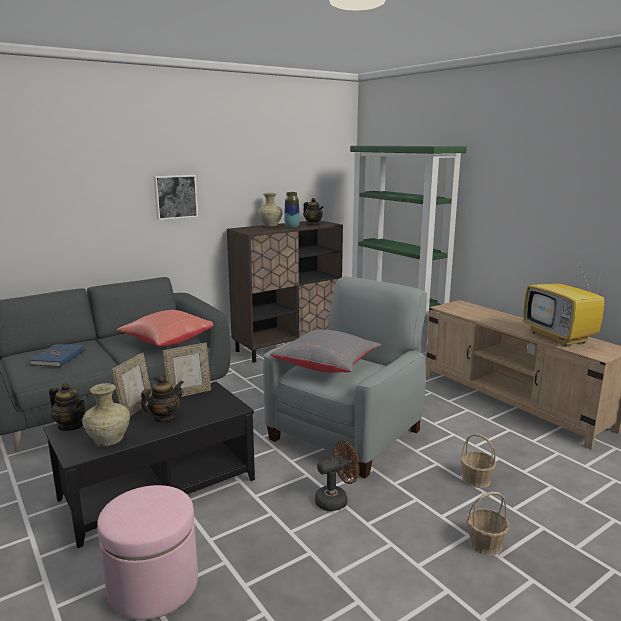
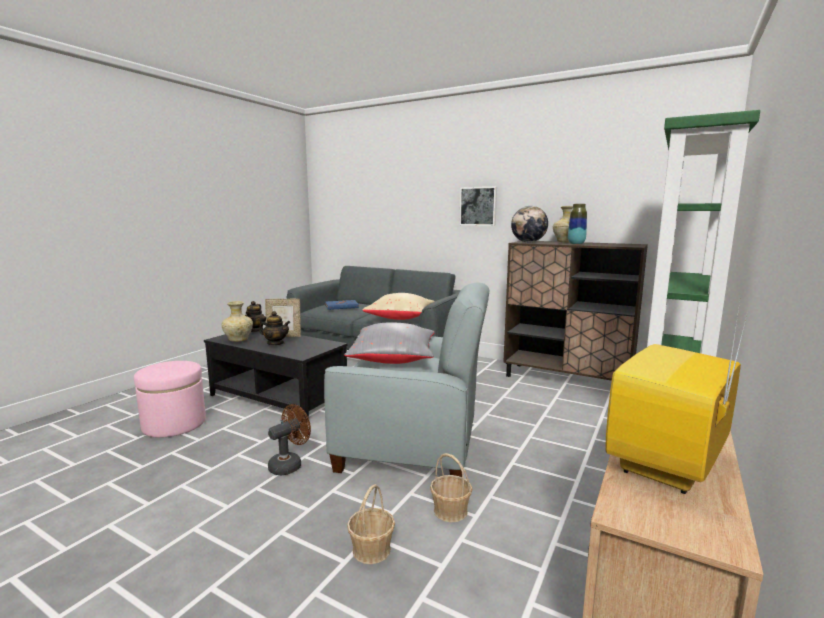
camera: 65 degrees right, 5 degrees down
red pillow [117,310,213,346] -> beige pillow [362,293,435,320]
picture frame [163,343,211,397] -> none
teapot [303,198,323,225] -> none
brown fan [315,440,360,511] -> brown fan turned 90 degrees counterclockwise [268,404,311,476]
basket [467,492,509,555] -> basket moved to [430,453,472,522]
none -> globe [511,206,548,242]

